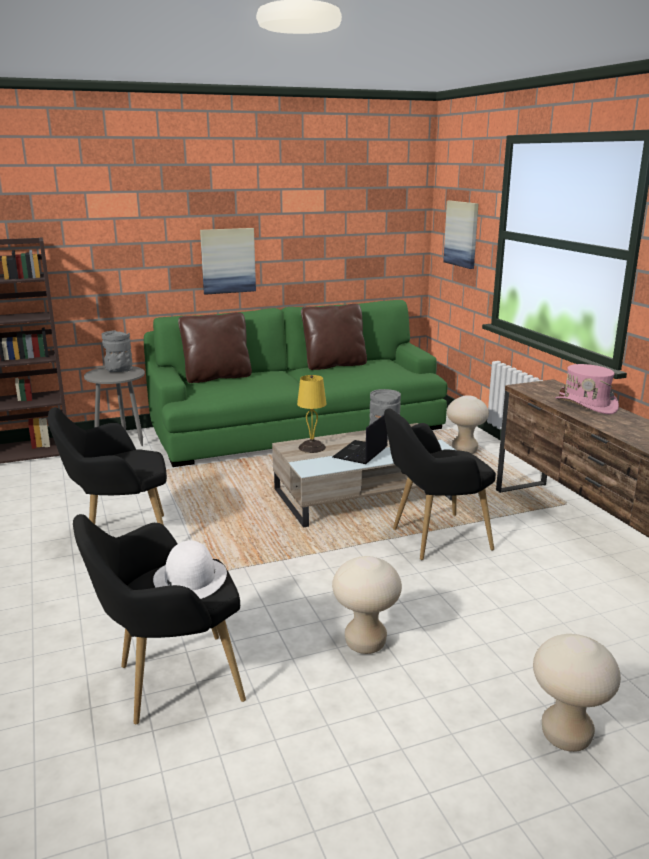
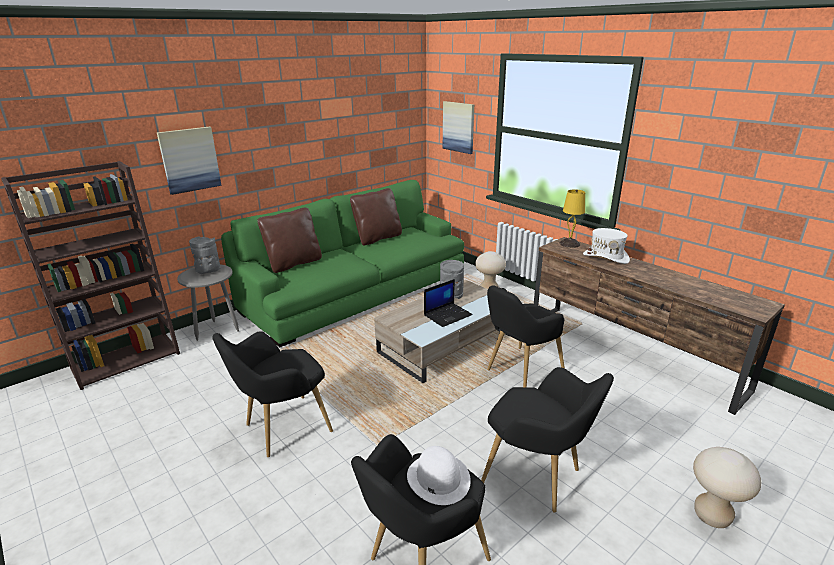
camera: 20 degrees left, 5 degrees up
picture [200,228,256,295] -> picture moved to [157,126,222,195]
yellow table lamp [297,375,326,453] -> yellow table lamp moved to [559,189,585,248]
laptop [332,415,388,464] -> laptop turned 135 degrees counterclockwise [424,279,473,327]
beige stool [332,556,402,654] -> black armchair [481,367,614,513]
pink hat [555,364,619,415] -> white hat [583,228,630,264]

